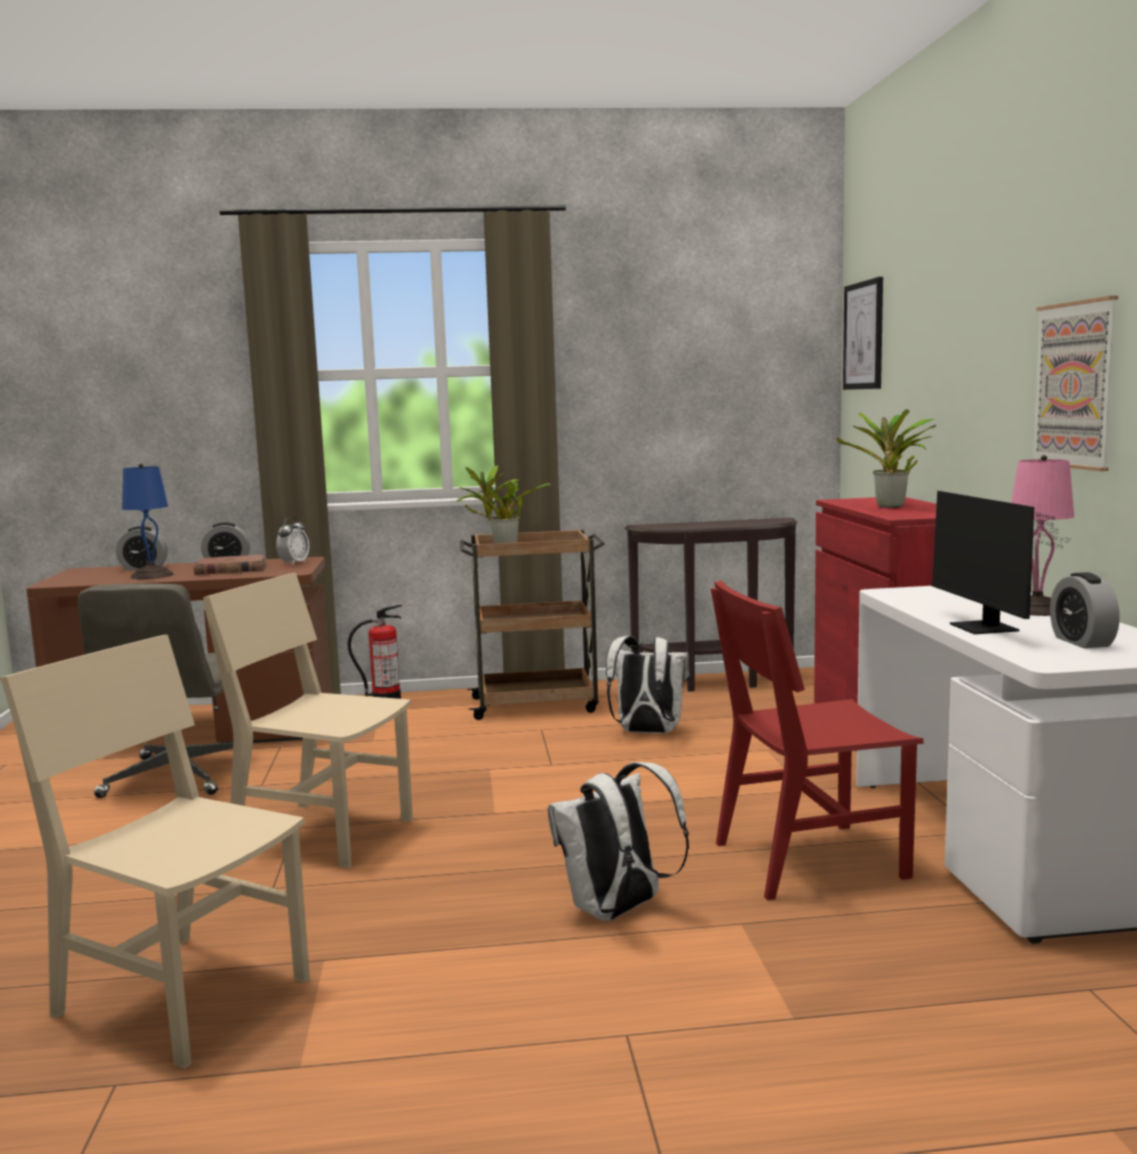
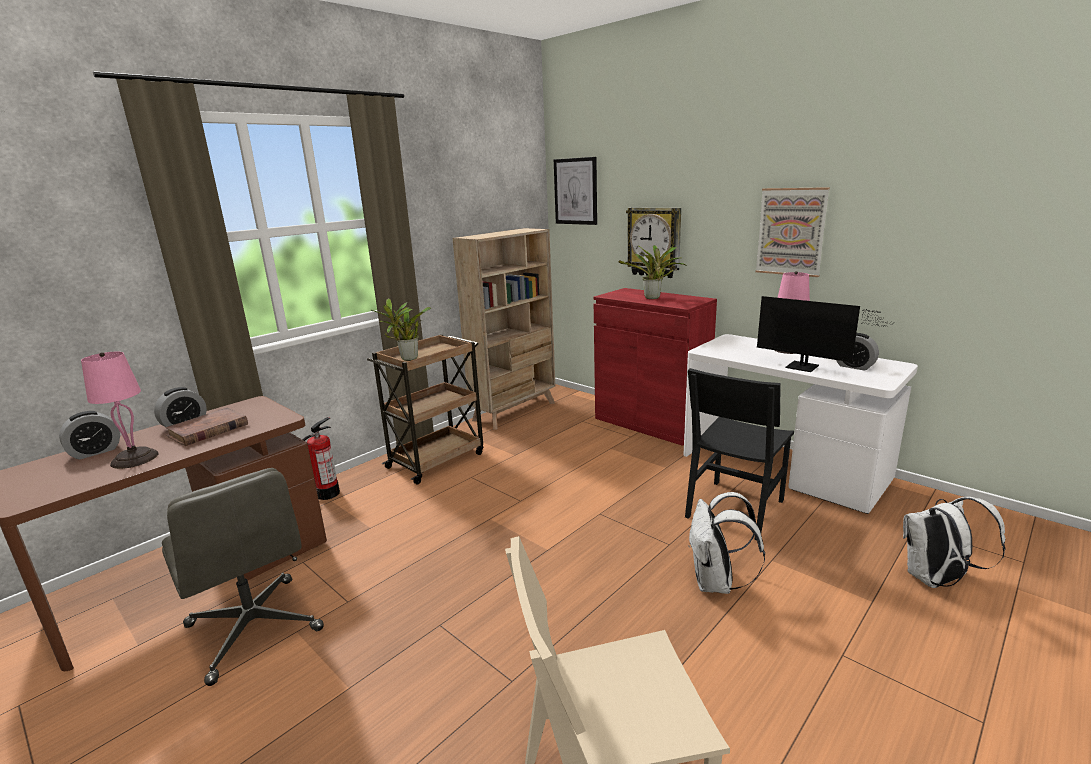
camera: 40 degrees left, 10 degrees up
blue table lamp [122,463,174,579] -> pink table lamp [81,352,159,469]
beige chair [203,573,413,869] -> none
alarm clock [276,517,309,565] -> none
white backpack [606,636,690,734] -> white backpack moved to [903,497,1006,588]
brown console table [624,518,797,692] -> beige bookcase [452,228,555,430]
red chair [711,580,924,900] -> black chair [685,368,794,540]
none -> wall clock [626,207,681,278]

